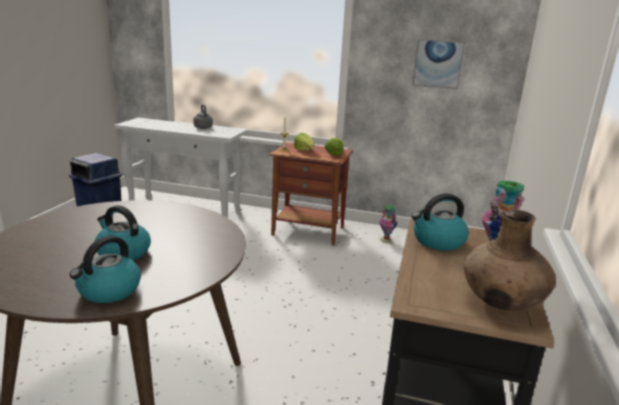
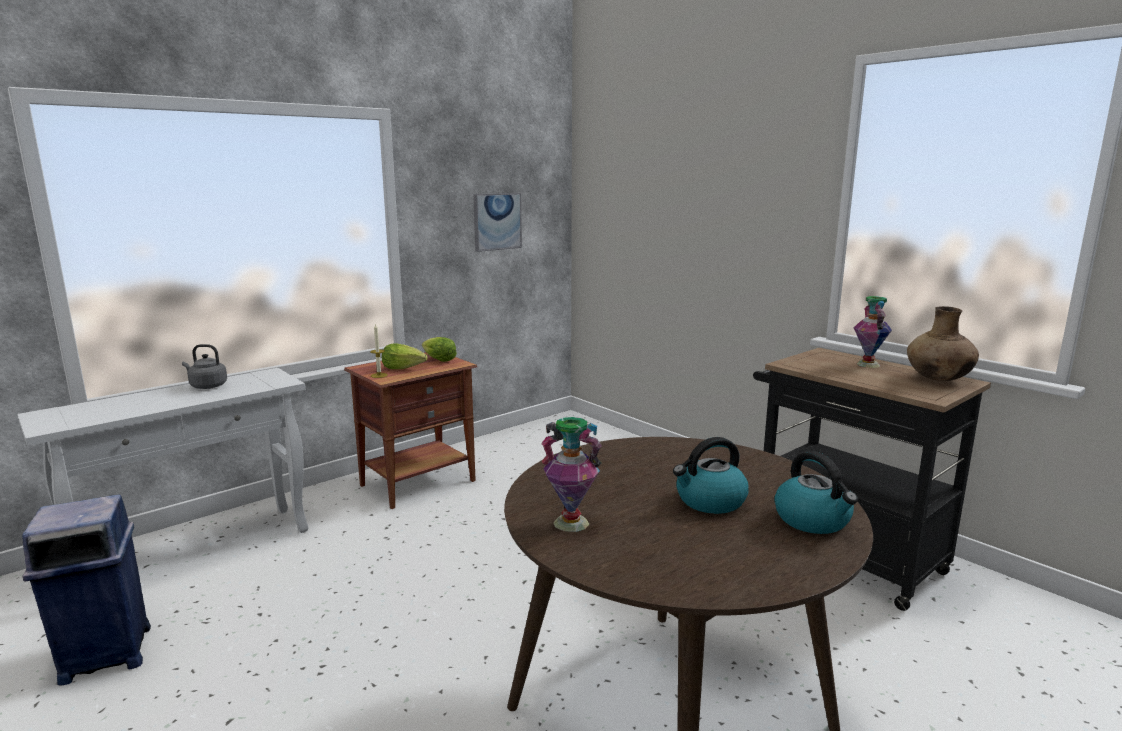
camera: 55 degrees left, 5 degrees down
vase [379,205,398,243] -> vase moved to [541,417,602,532]
kettle [412,194,469,251] -> none

